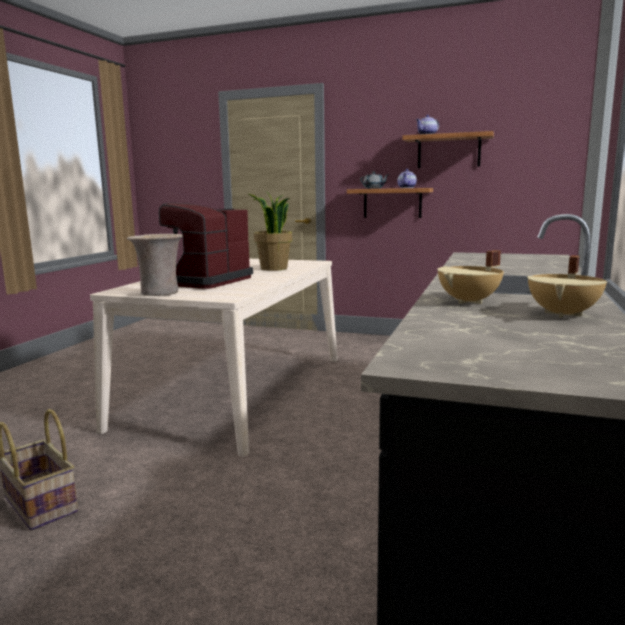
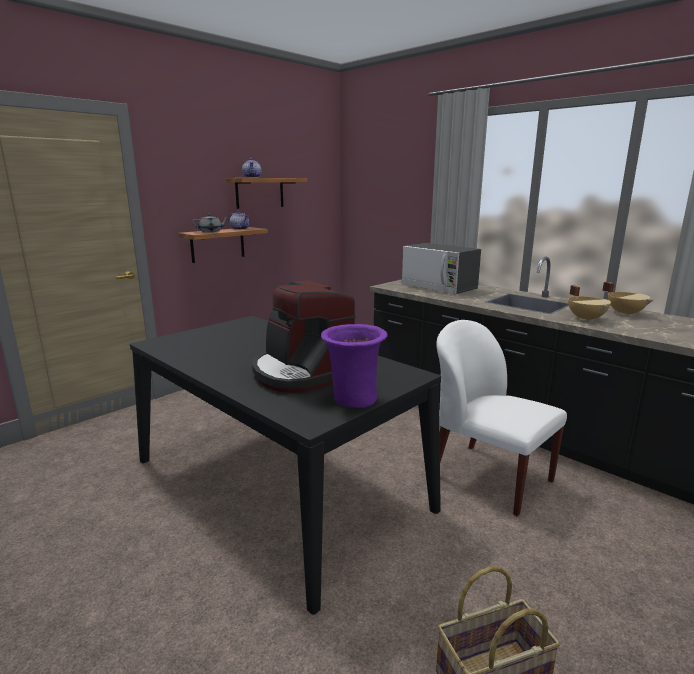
camera: 65 degrees left, 5 degrees up
beige dining table [90,259,338,456] -> black dining table [130,316,441,615]
beige vase [127,234,183,296] -> purple vase [321,324,388,408]
potted plant [248,192,292,271] -> none
none -> microwave [401,243,481,294]
none -> white chair [436,320,567,517]

